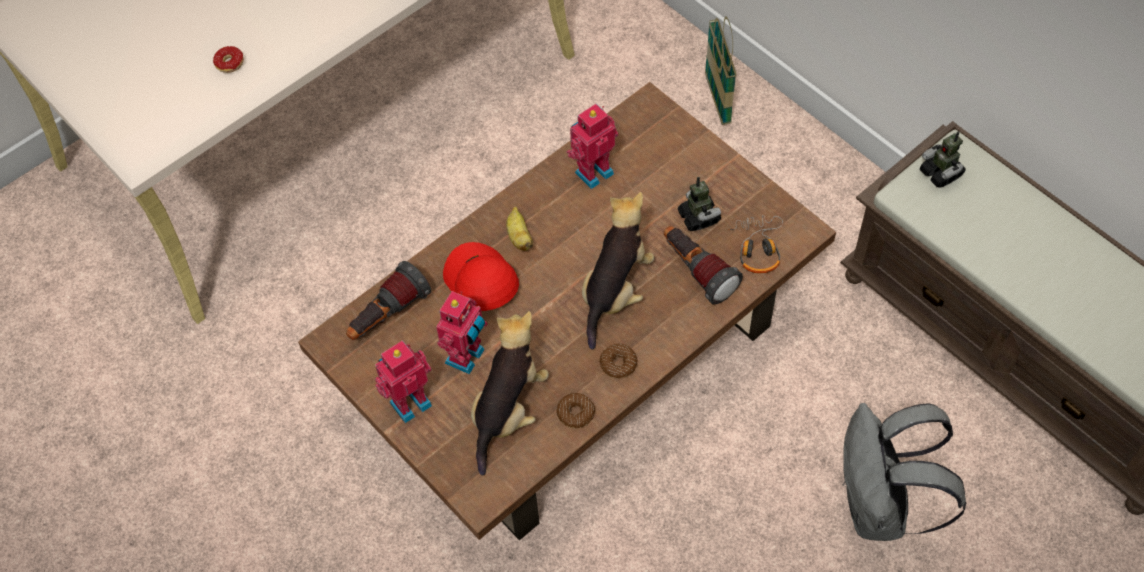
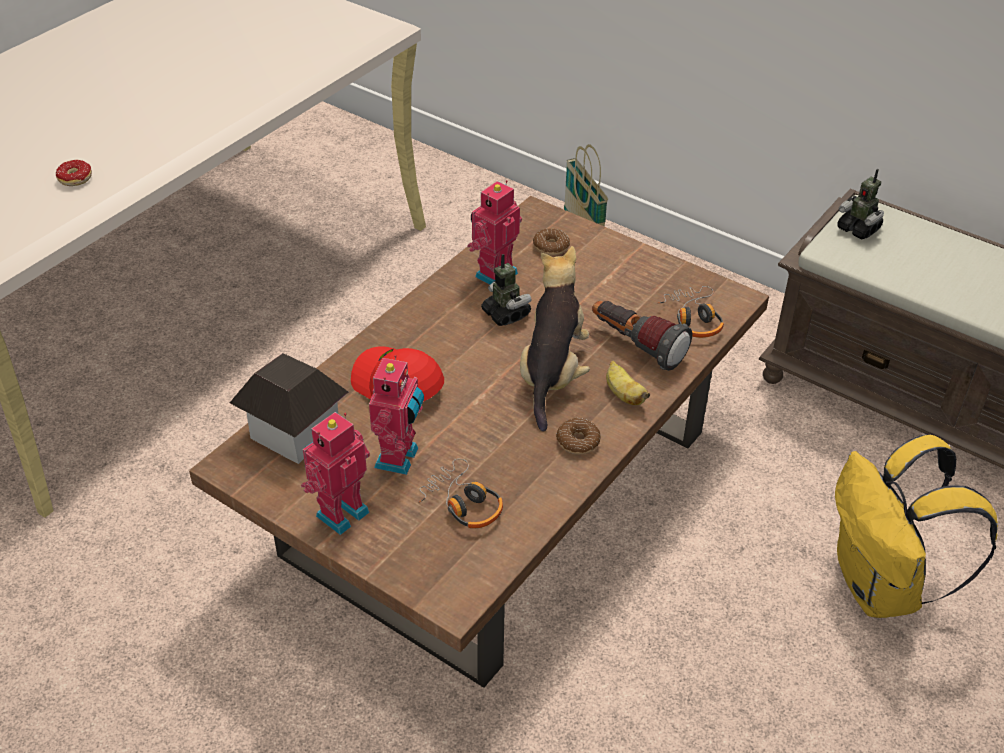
camera: 15 degrees left, 15 degrees down
flashlight [346,261,431,340] -> toy house [230,353,349,464]
plush toy [471,311,549,476] -> headphones [418,459,503,528]
banana [506,206,533,251] -> banana moved to [606,360,650,405]
donut [556,393,595,428] -> donut moved to [533,228,570,256]
toy robot [677,177,721,231] -> toy robot moved to [481,254,531,326]
grey backpack [842,403,966,541] -> yellow backpack [835,435,998,618]

